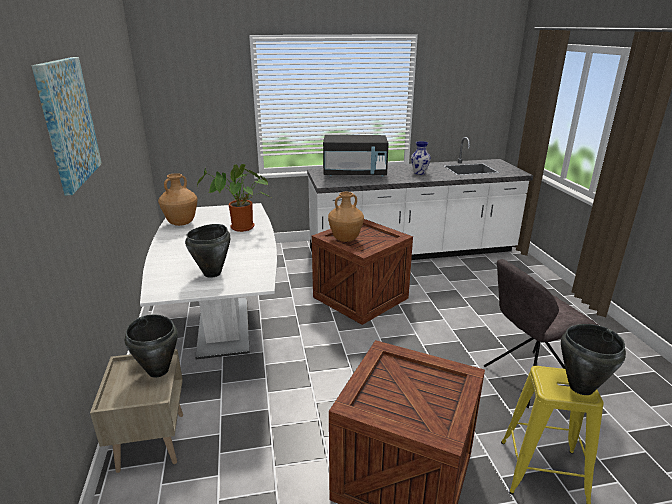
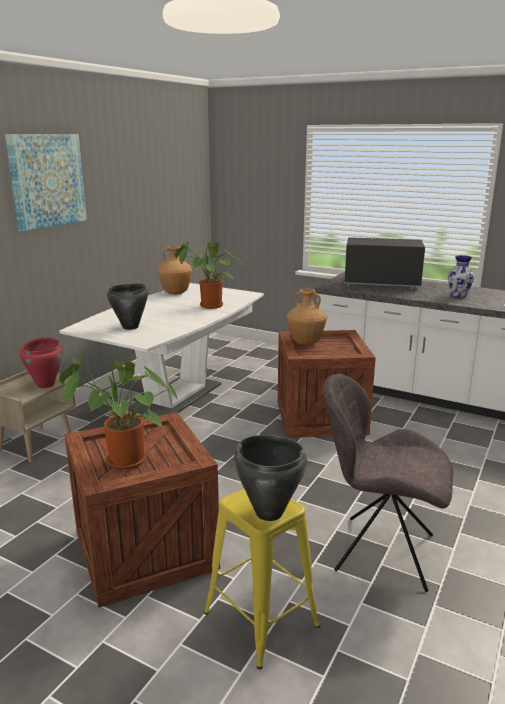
camera: 40 degrees right, 5 degrees down
black cooking pot [125,314,178,377] -> red cooking pot [20,337,63,388]
black microwave [323,135,389,176] -> black microwave turned 150 degrees clockwise [344,237,425,289]
none -> potted plant [59,355,178,469]

